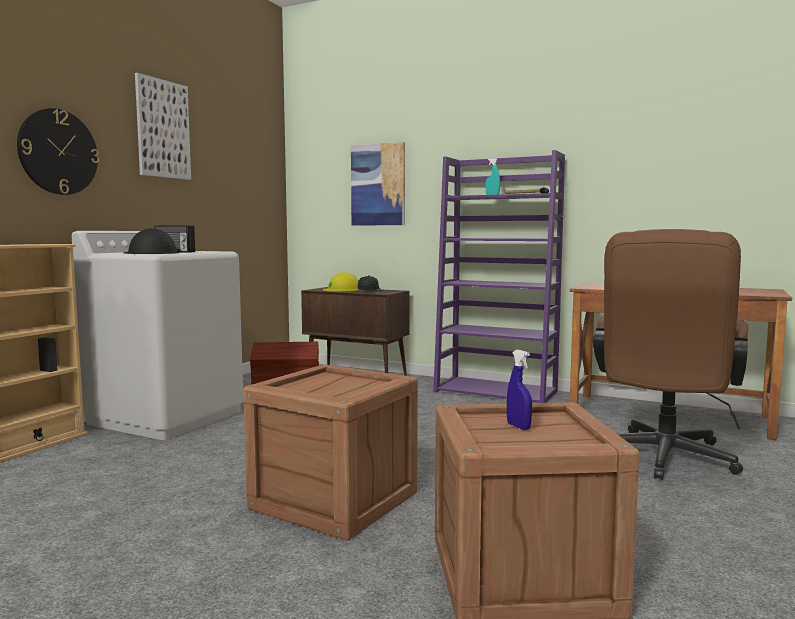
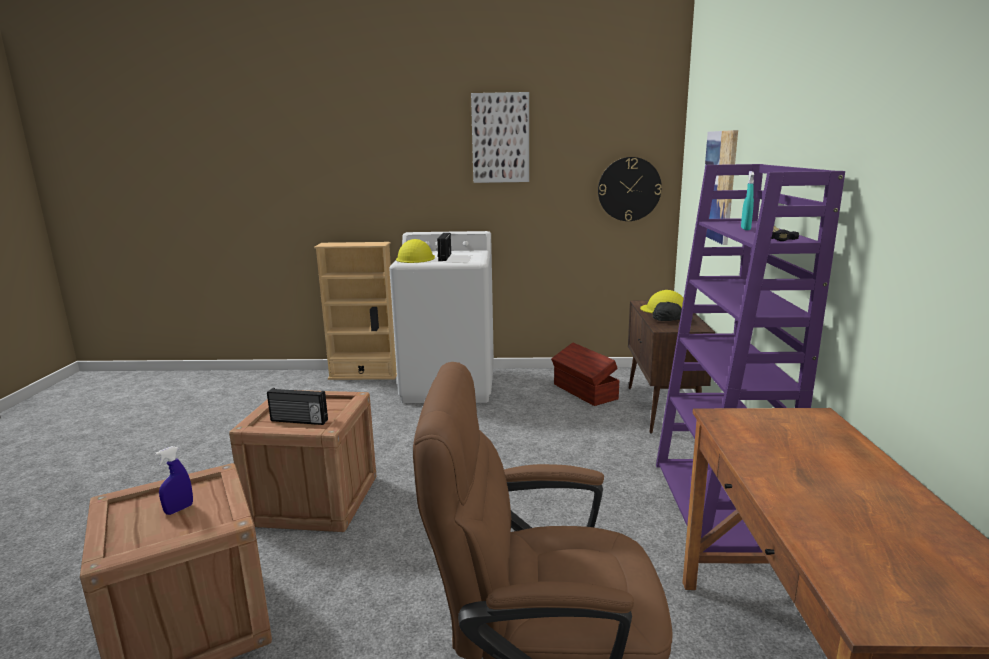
camera: 65 degrees right, 10 degrees up
wall clock [17,108,99,195] -> wall clock moved to [598,157,662,221]
black hard hat [123,228,179,254] -> yellow hard hat [396,239,435,263]
none -> radio [267,388,328,425]

